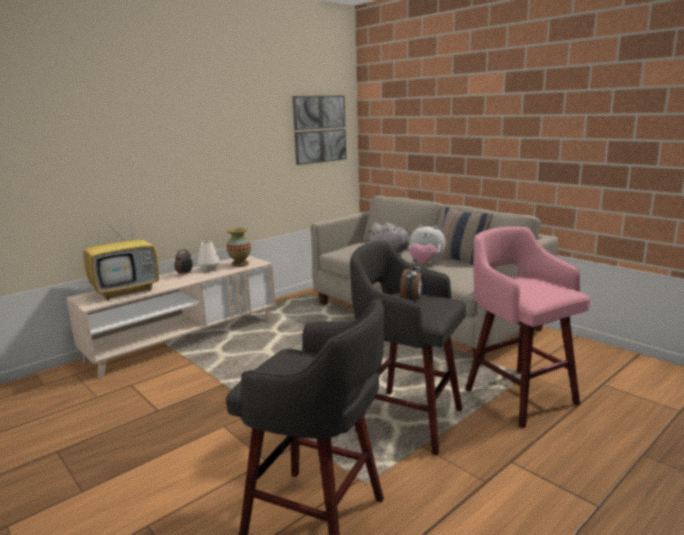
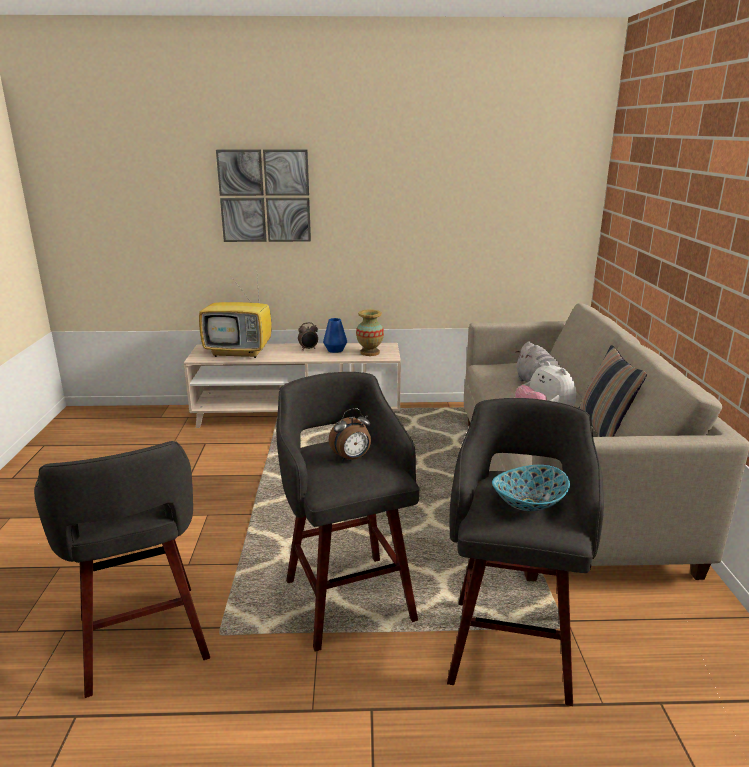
camera: 40 degrees right, 5 degrees up
white vase [198,241,220,272] -> blue vase [323,318,347,353]
picture [292,95,346,165] -> picture moved to [216,150,311,242]
pink stool [465,226,590,428] -> grey stool [447,398,604,706]
none -> bowl [492,465,570,511]

